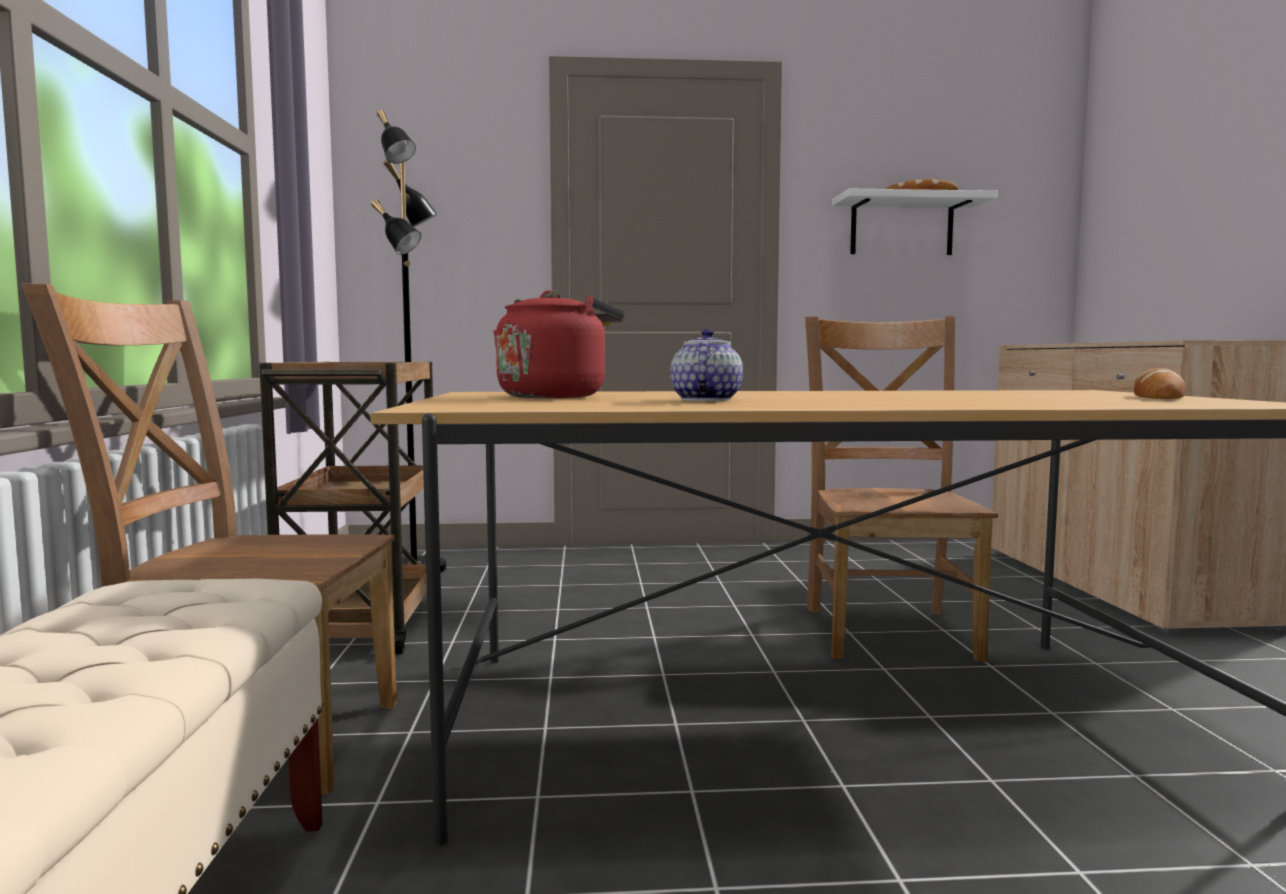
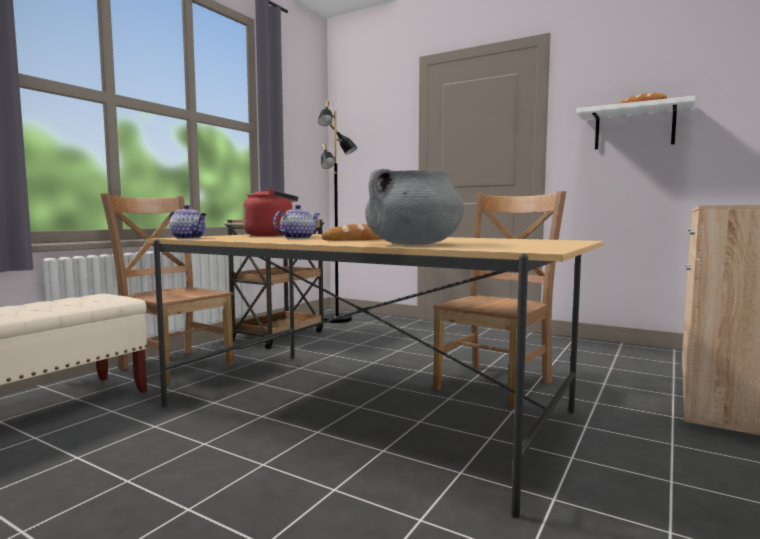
camera: 35 degrees right, 0 degrees up
bread [1134,368,1185,399] -> bread moved to [321,224,382,241]
none -> teapot [169,205,206,239]
none -> grey cooking pot [365,169,464,245]

